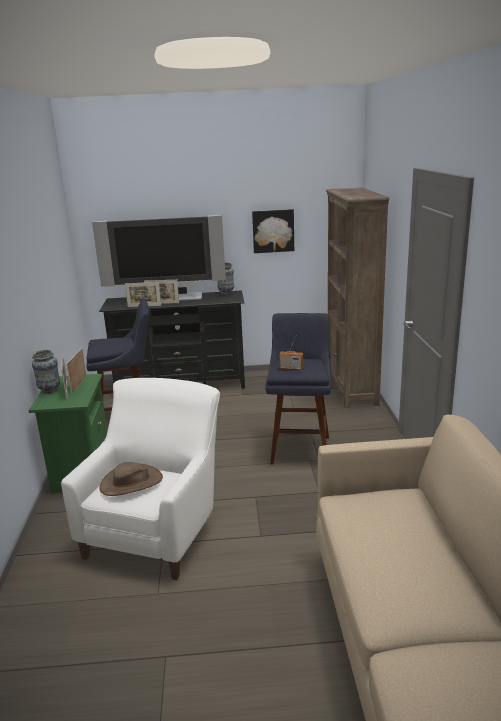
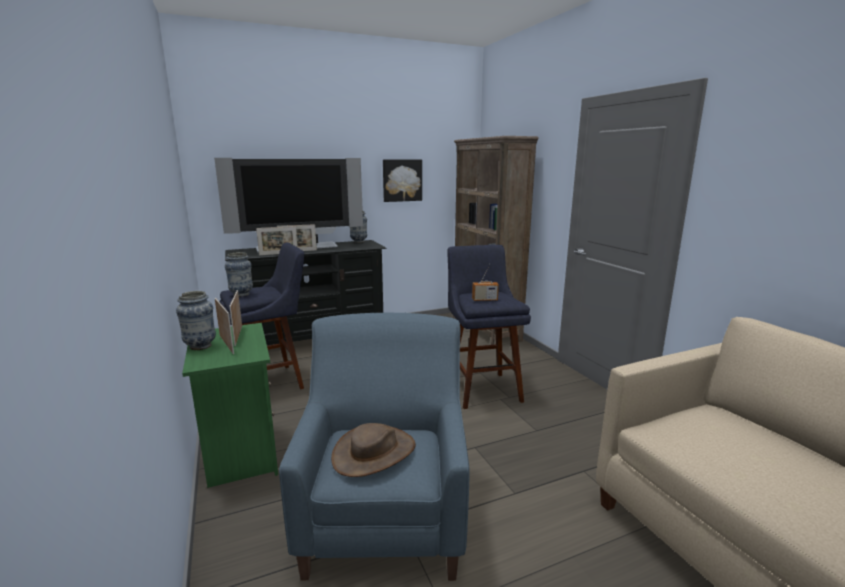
camera: 20 degrees left, 5 degrees down
white armchair [61,378,220,580] -> blue armchair [279,313,469,581]
none -> vase [225,252,253,297]

